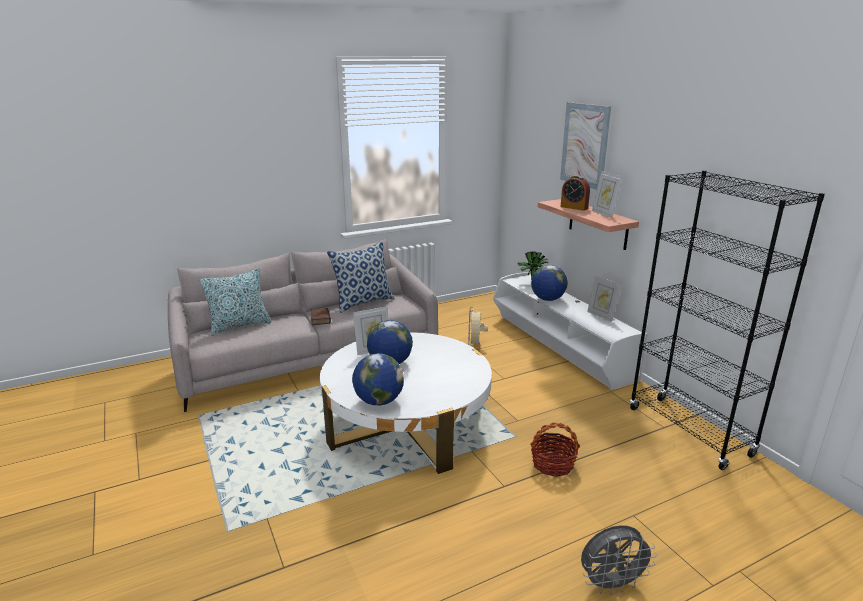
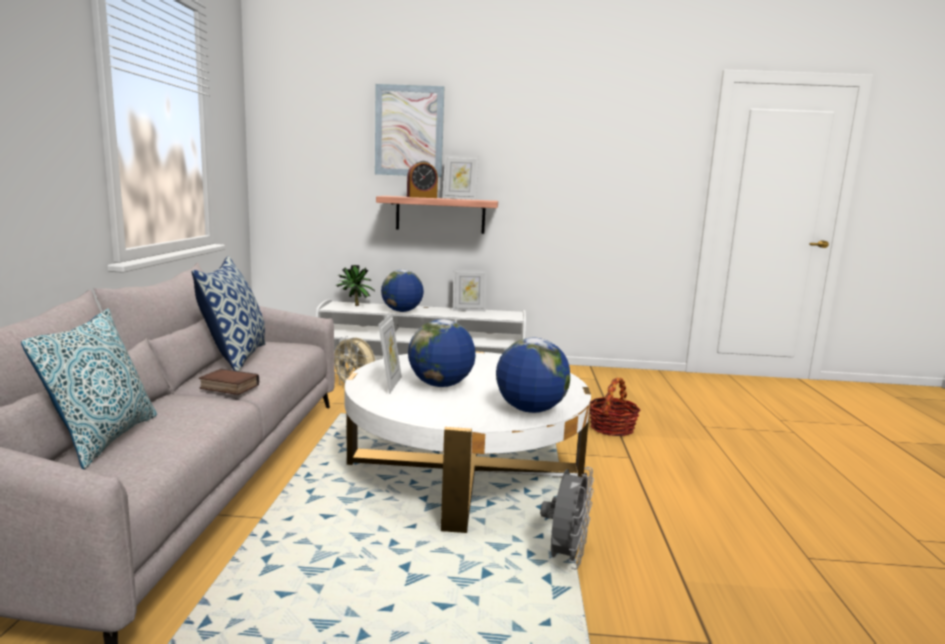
camera: 60 degrees left, 10 degrees down
grey fan [581,525,657,595] -> grey fan moved to [540,466,594,569]
black bookcase [630,170,825,470] -> none

